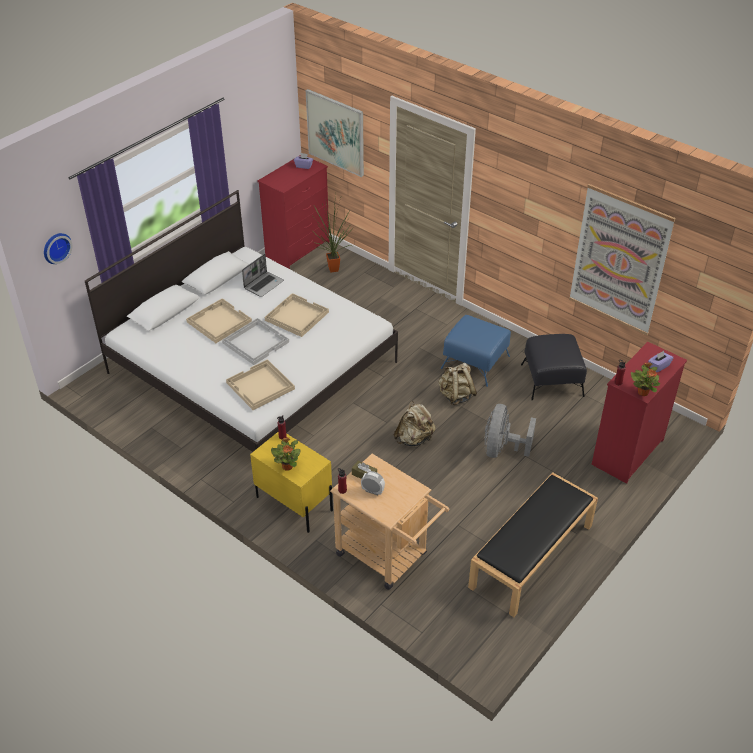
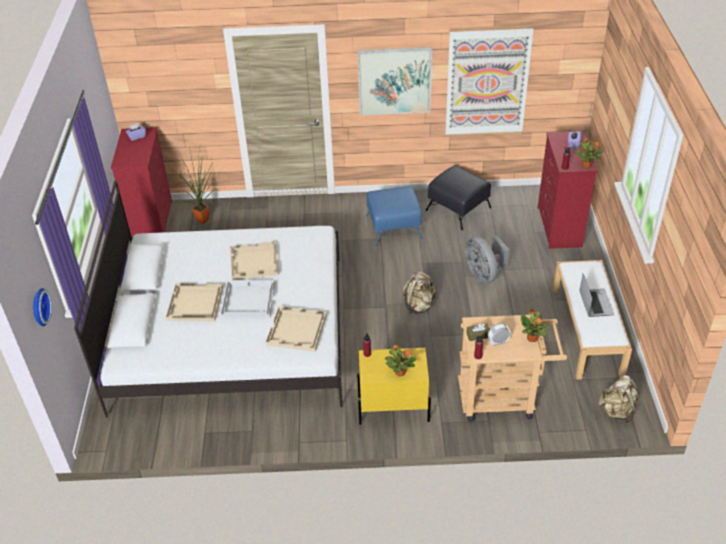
camera: 40 degrees left, 0 degrees up
laptop [242,254,284,297] -> laptop moved to [579,274,614,317]
picture [306,89,364,177] -> picture moved to [357,47,432,115]
beige backpack [439,362,477,405] -> beige backpack moved to [598,375,639,423]
black bench [468,472,598,617] -> white bench [552,260,632,380]
none -> potted plant [521,309,551,342]

